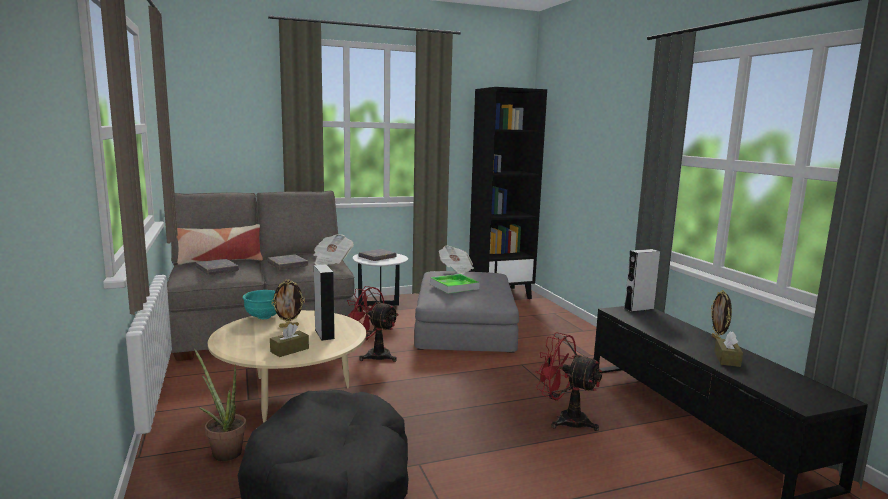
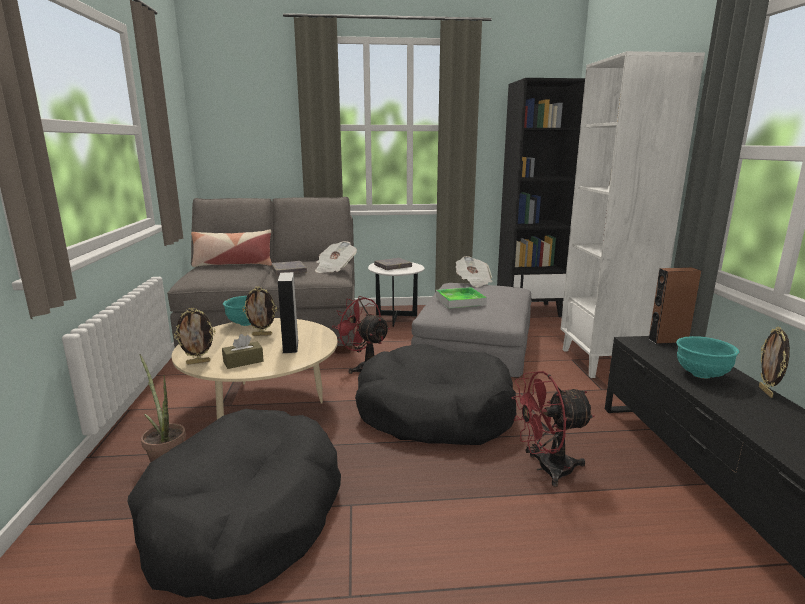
camera: 15 degrees right, 5 degrees up
grey book [196,259,239,275] -> none
red fan [535,332,603,431] -> red fan turned 60 degrees counterclockwise [512,371,595,487]
grey speaker [624,249,660,312] -> brown speaker [649,267,701,344]
brown tissue box [714,331,743,367] -> none
none -> picture frame [174,308,216,364]
none -> black dog bed [355,344,516,445]
none -> white bookcase [561,51,705,378]
none -> turquoise bowl [676,336,739,379]

